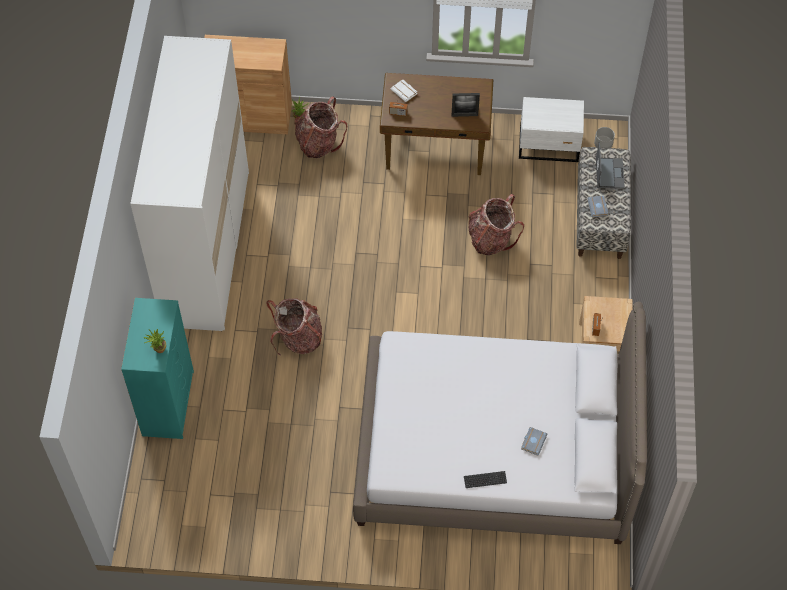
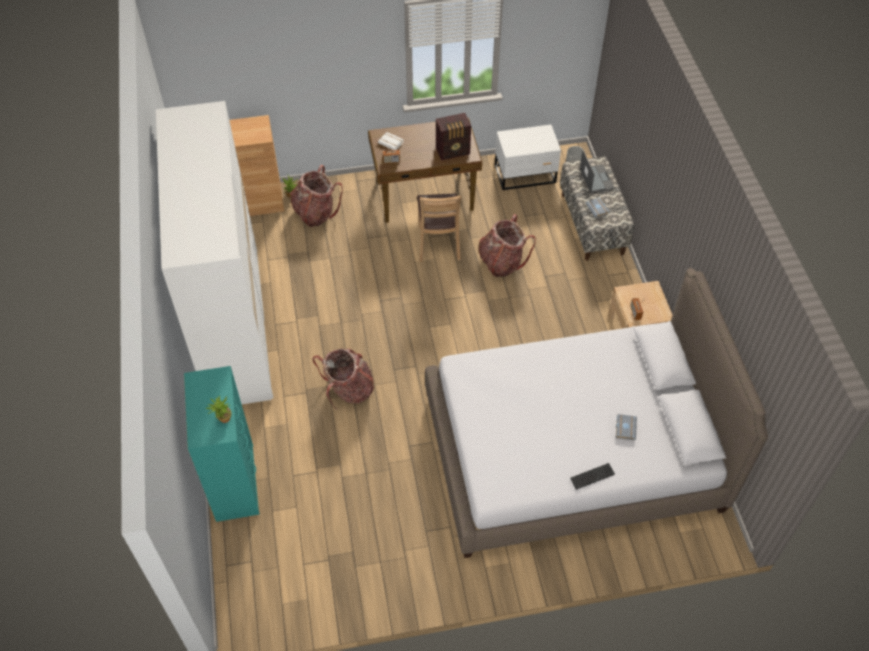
camera: 15 degrees left, 5 degrees down
picture frame [452,93,480,117] -> radio [436,113,471,160]
none -> brown chair [417,194,462,262]

